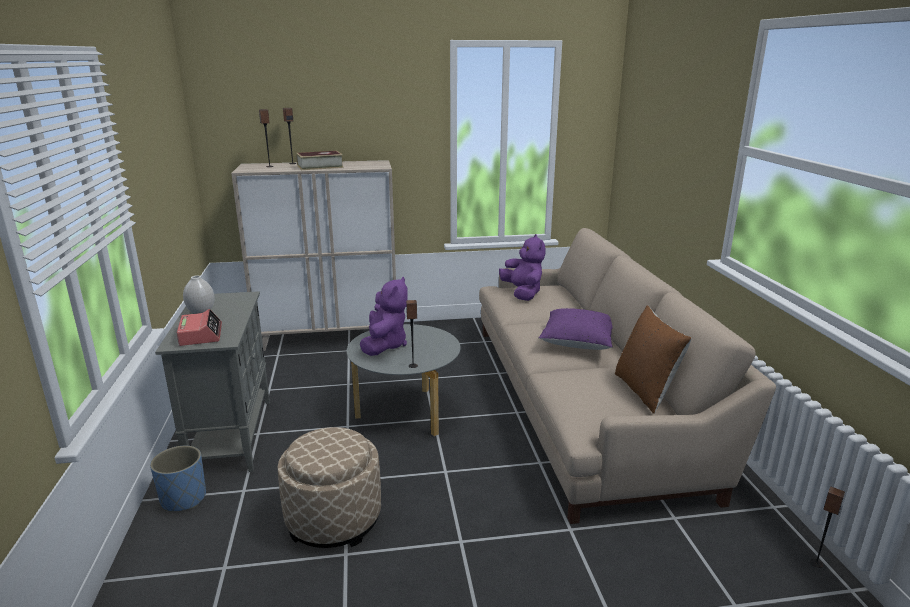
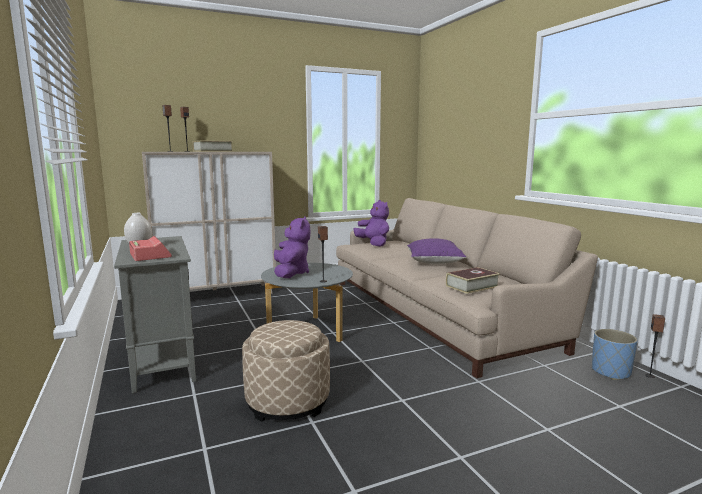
camera: 15 degrees left, 10 degrees down
blue planter [150,446,206,512] -> blue planter moved to [592,329,638,380]
brown pillow [615,305,692,414] -> none
none -> book [446,267,500,294]

